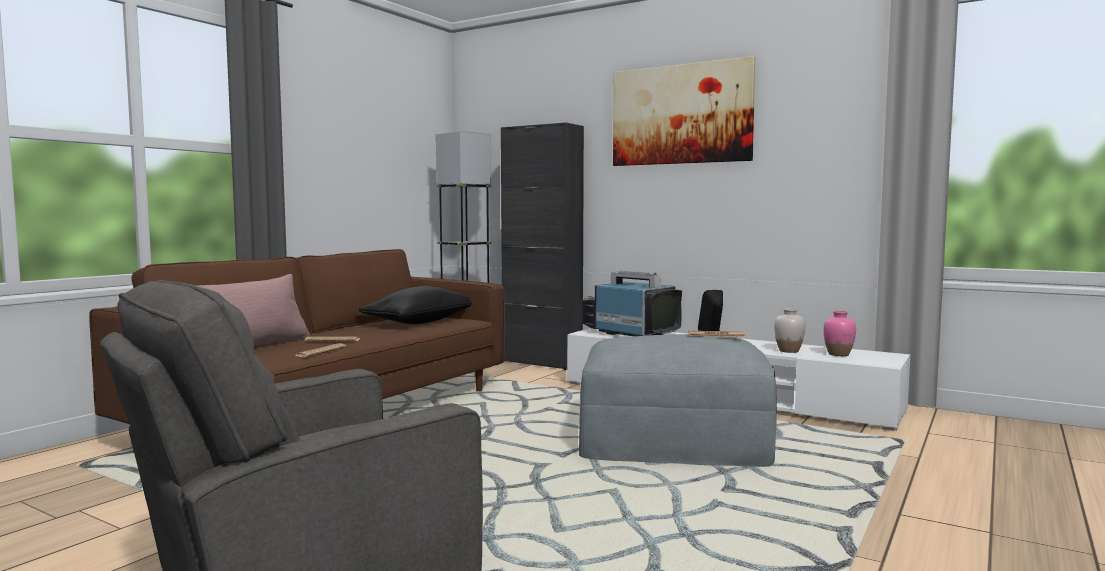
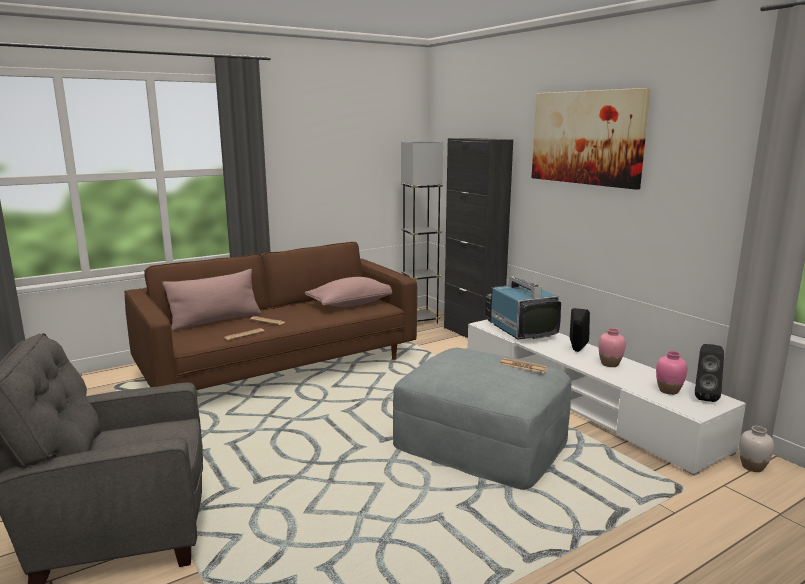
camera: 25 degrees right, 10 degrees up
black pillow [359,286,472,324] -> pink pillow [305,277,392,307]
white vase [774,308,805,353] -> white vase moved to [739,426,774,472]
none -> pink vase [598,328,626,367]
none -> black speaker [695,344,724,402]

